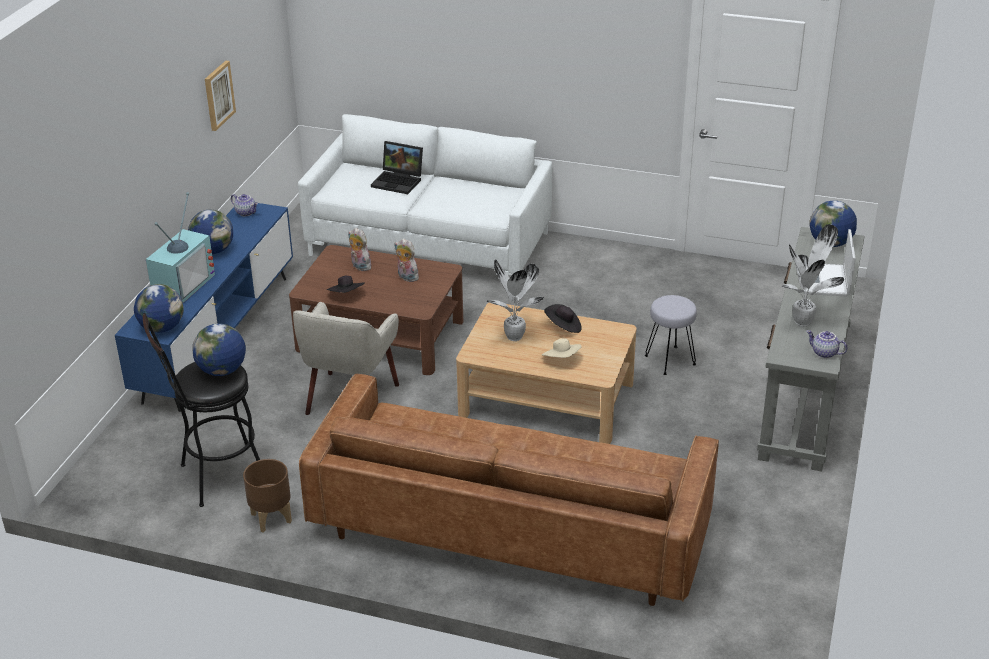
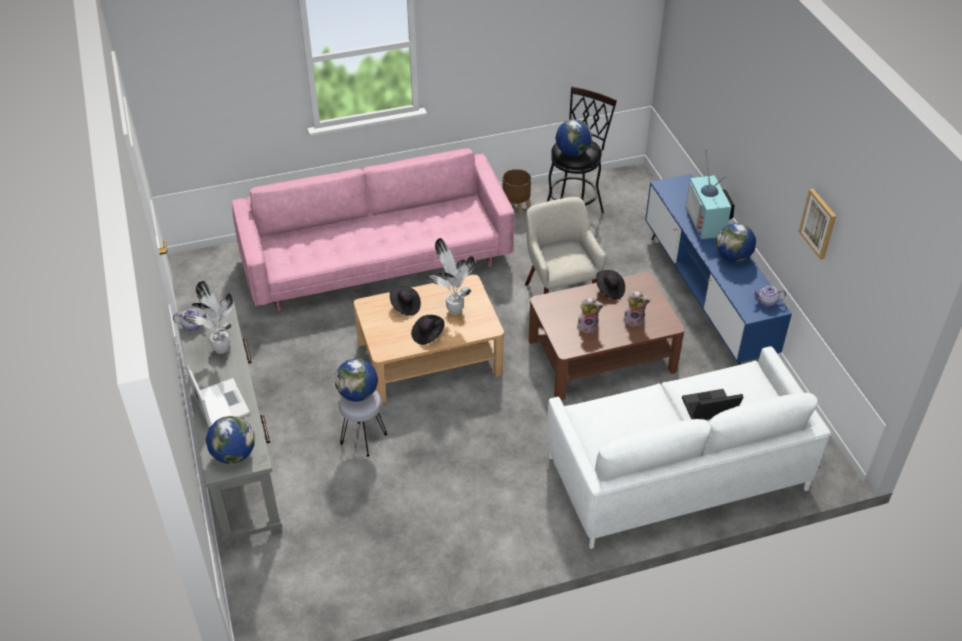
camera: 145 degrees right, 10 degrees up
globe [134,284,184,333] -> globe moved to [335,359,378,402]
brown sofa [299,374,719,606] -> pink sofa [232,148,514,311]
beige hat [541,338,582,358] -> black hat [390,286,421,316]

